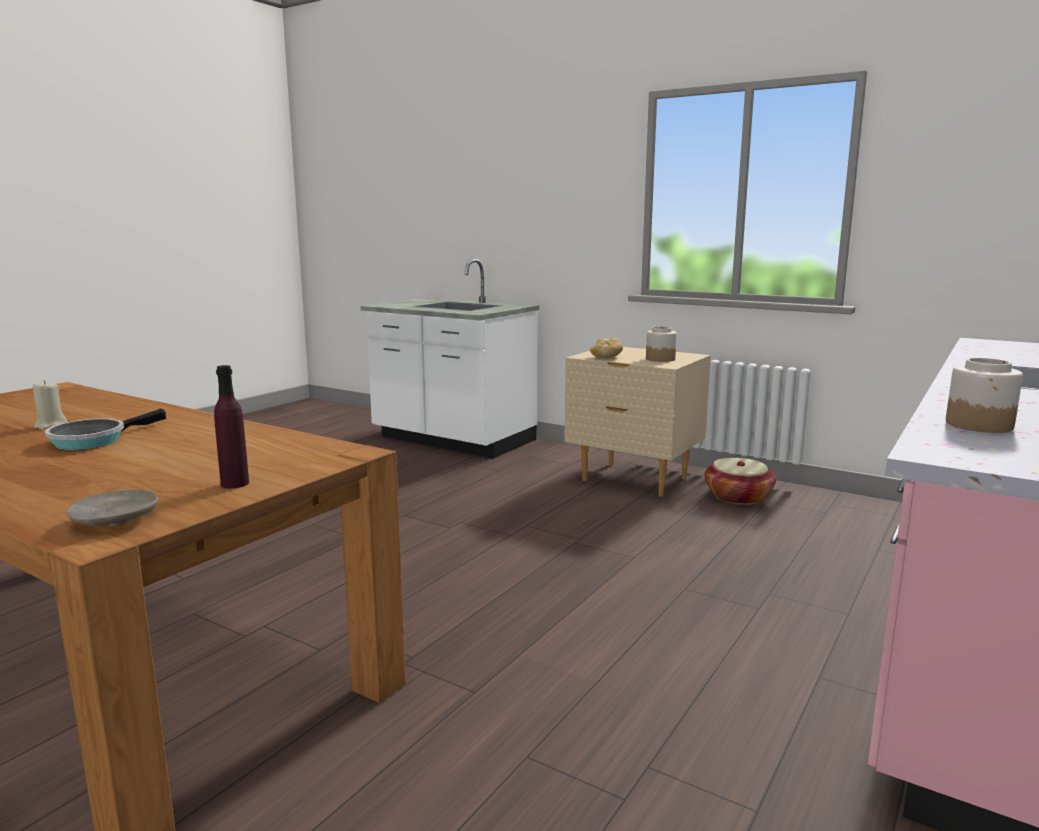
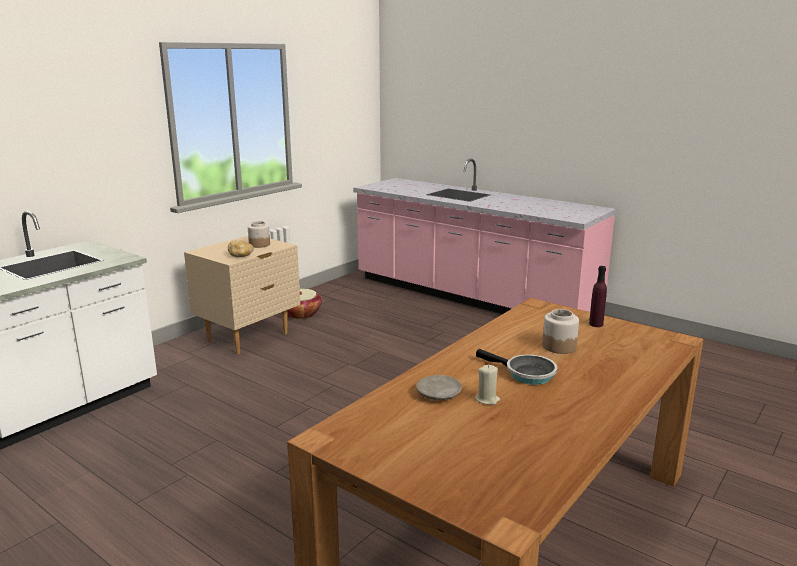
camera: 85 degrees left, 5 degrees up
beige plate [66,490,158,526] -> beige plate moved to [416,375,462,400]
jar [946,358,1023,433] -> jar moved to [542,309,579,354]

